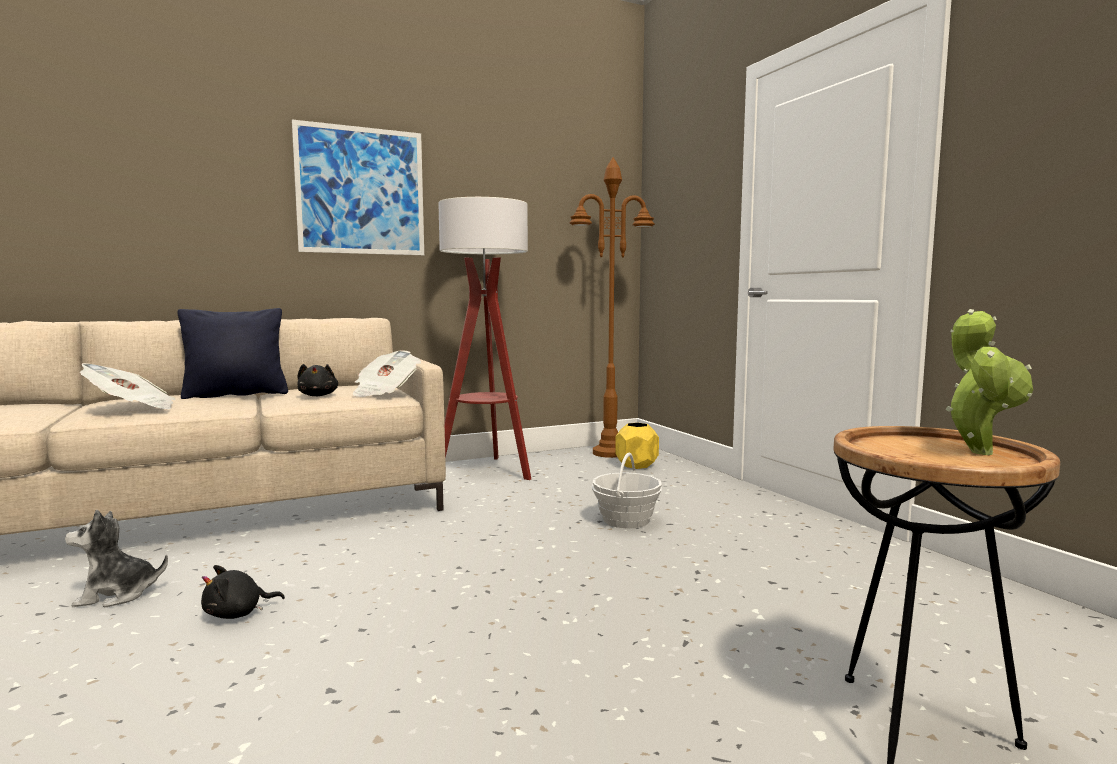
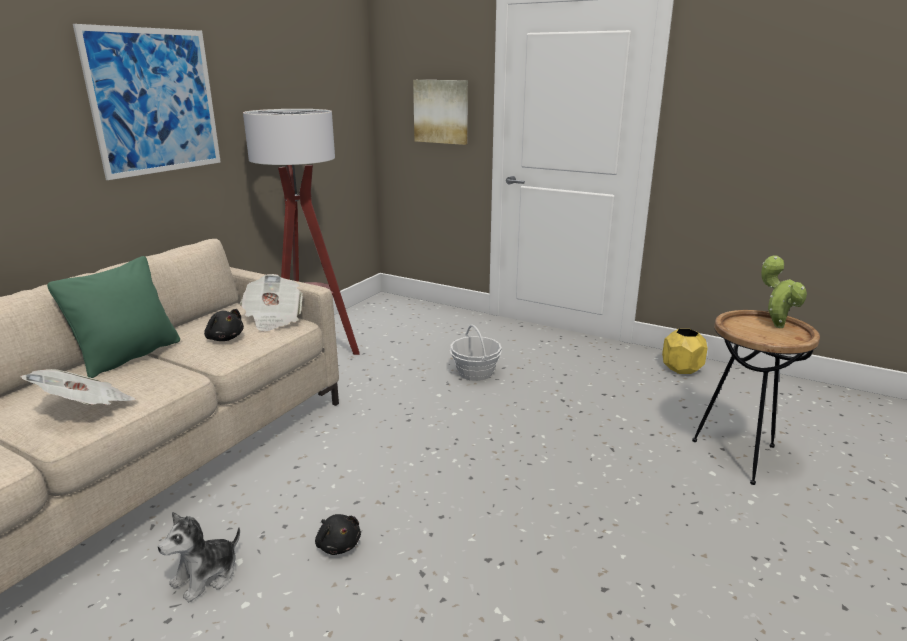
camera: 35 degrees left, 15 degrees up
black pillow [178,308,288,399] -> green pillow [47,256,180,378]
black plush toy [201,565,285,619] -> black plush toy turned 60 degrees counterclockwise [315,514,361,555]
brown floor lamp [569,157,655,458] -> none
yellow planter [615,423,659,469] -> yellow planter moved to [662,329,708,374]
none -> picture [413,80,468,145]

